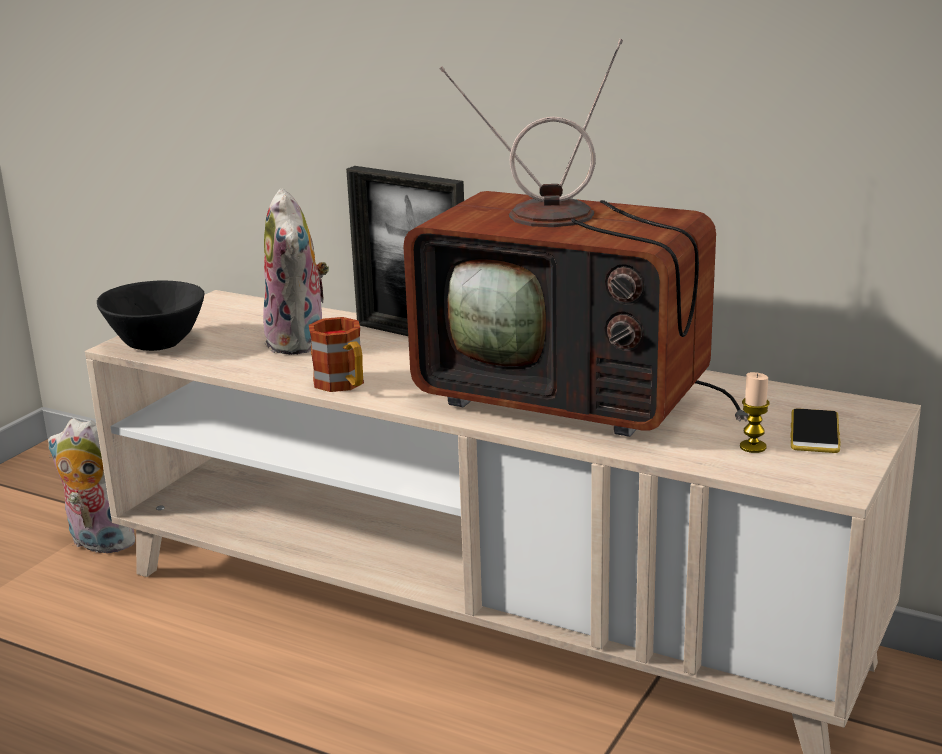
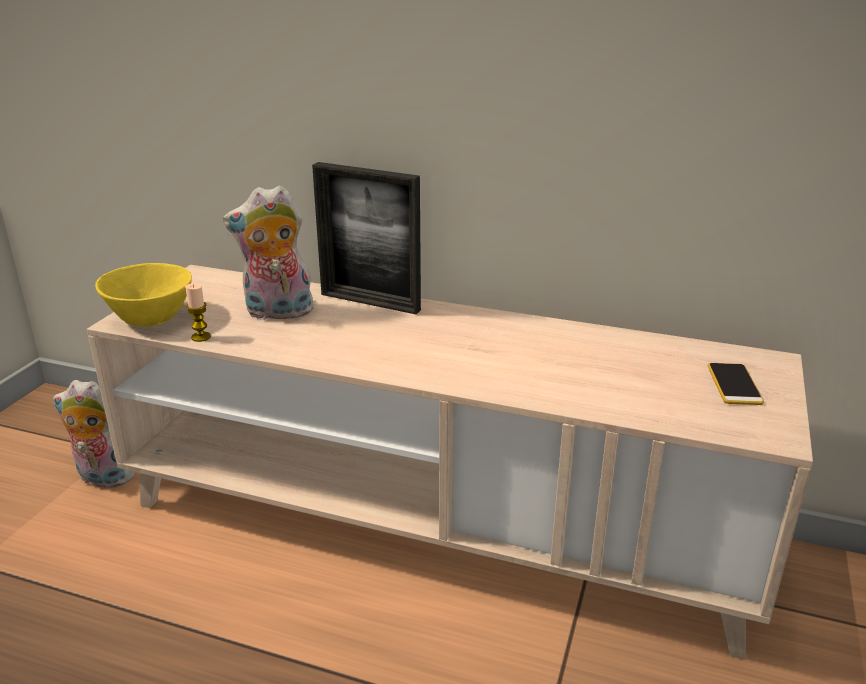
camera: 10 degrees left, 5 degrees up
black bowl [97,280,204,351] -> yellow bowl [95,263,192,327]
plush toy [263,188,329,355] -> plush toy turned 105 degrees clockwise [223,185,315,320]
mug [309,317,364,392] -> none
television [403,39,748,437] -> none
candle [740,372,770,453] -> candle moved to [185,284,211,342]

